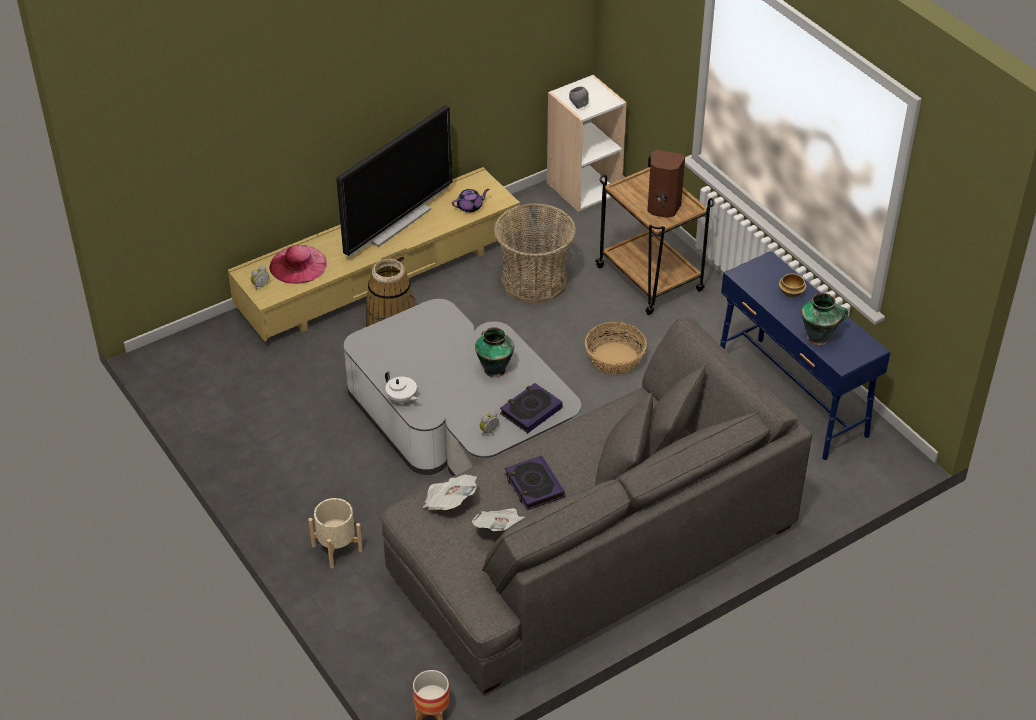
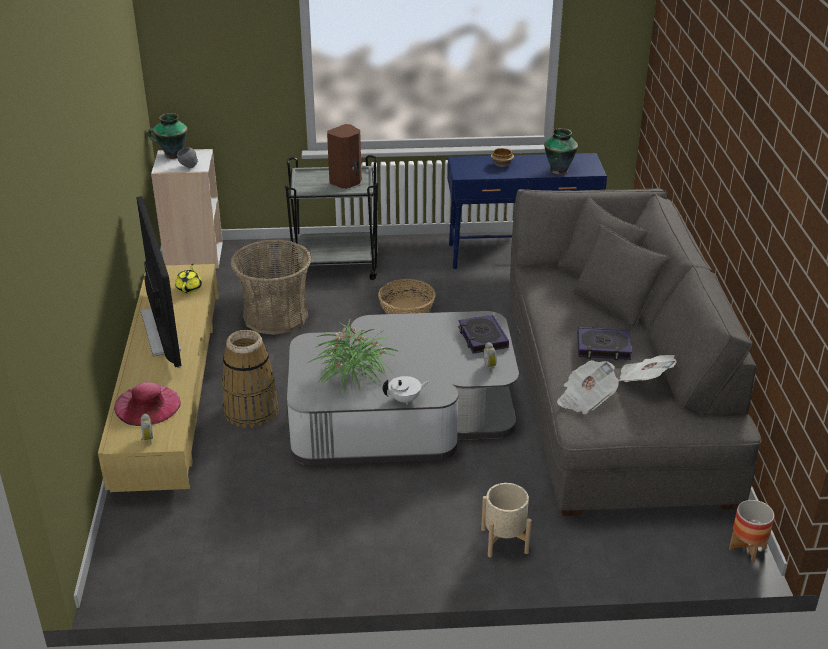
camera: 60 degrees left, 10 degrees down
purple teapot [452,189,489,213] -> yellow teapot [175,264,202,293]
vase [475,327,514,377] -> vase moved to [148,113,187,159]
brown cart [595,155,714,315] -> grey cart [285,155,379,280]
none -> potted plant [308,318,399,395]

